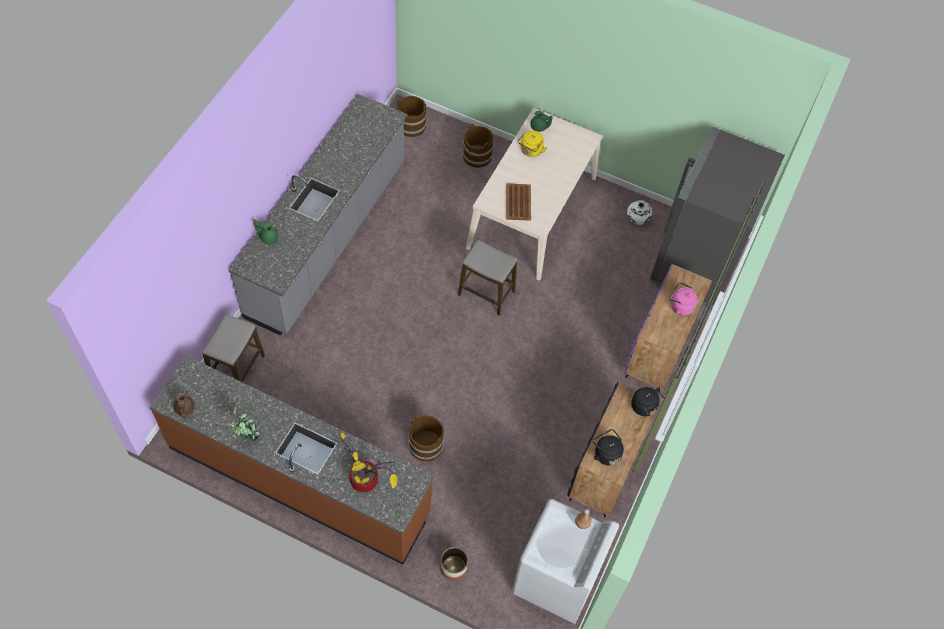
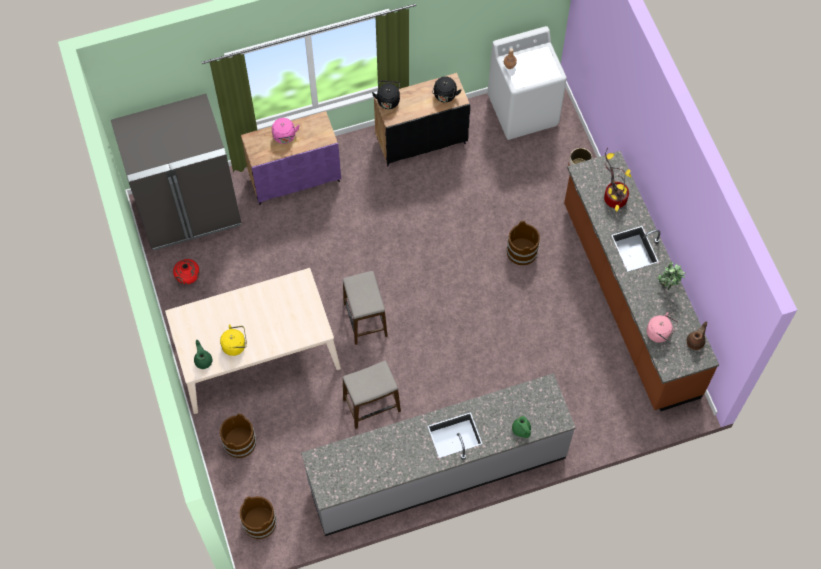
camera: 130 degrees left, 5 degrees up
stool [202,314,265,382] -> stool moved to [343,361,401,429]
brown tray [506,183,531,221] -> none
white vase [627,200,652,225] -> red vase [173,259,199,284]
none -> pink kettle [647,312,678,343]

